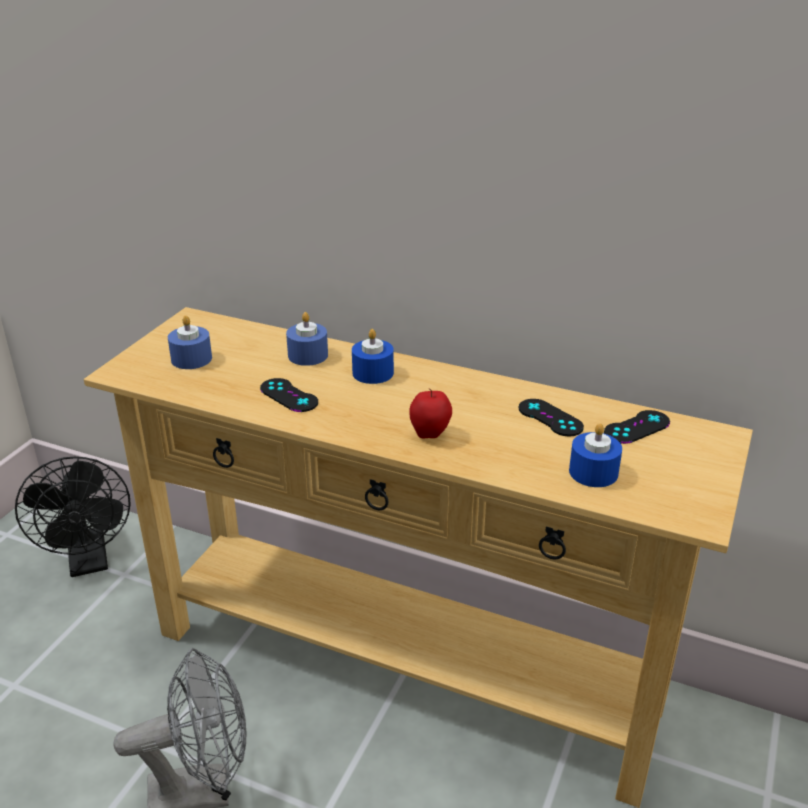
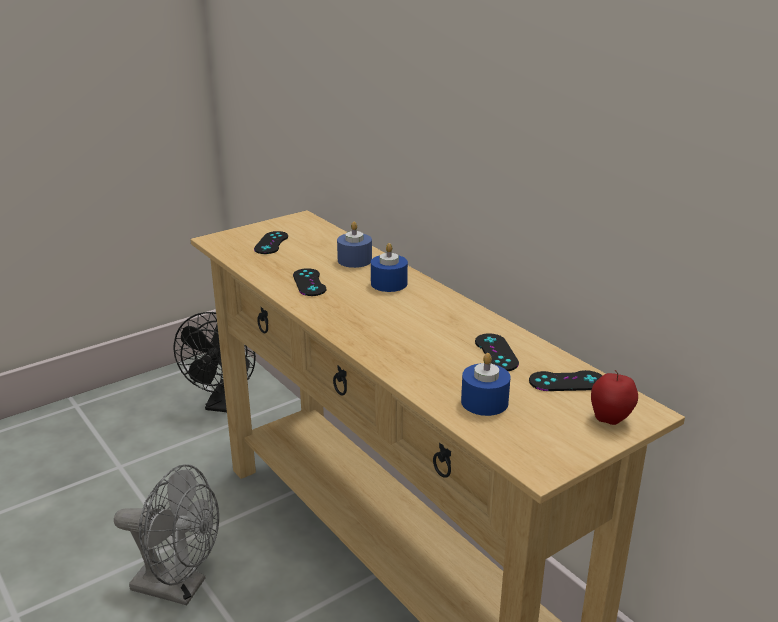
camera: 30 degrees right, 5 degrees down
blue candle [168,315,212,369] -> black game controller [254,231,288,254]
apple [409,388,452,439] -> apple moved to [591,370,638,425]

